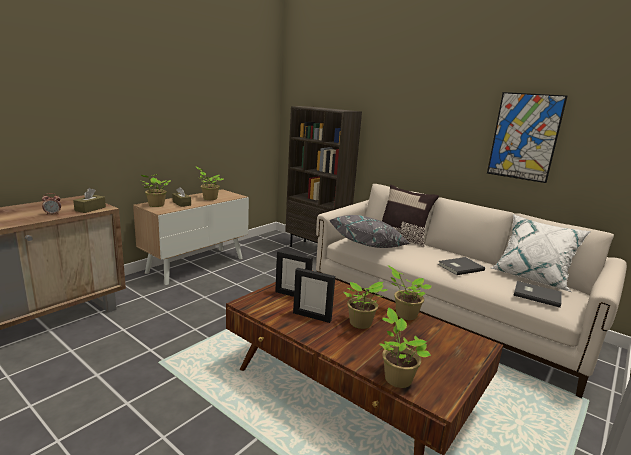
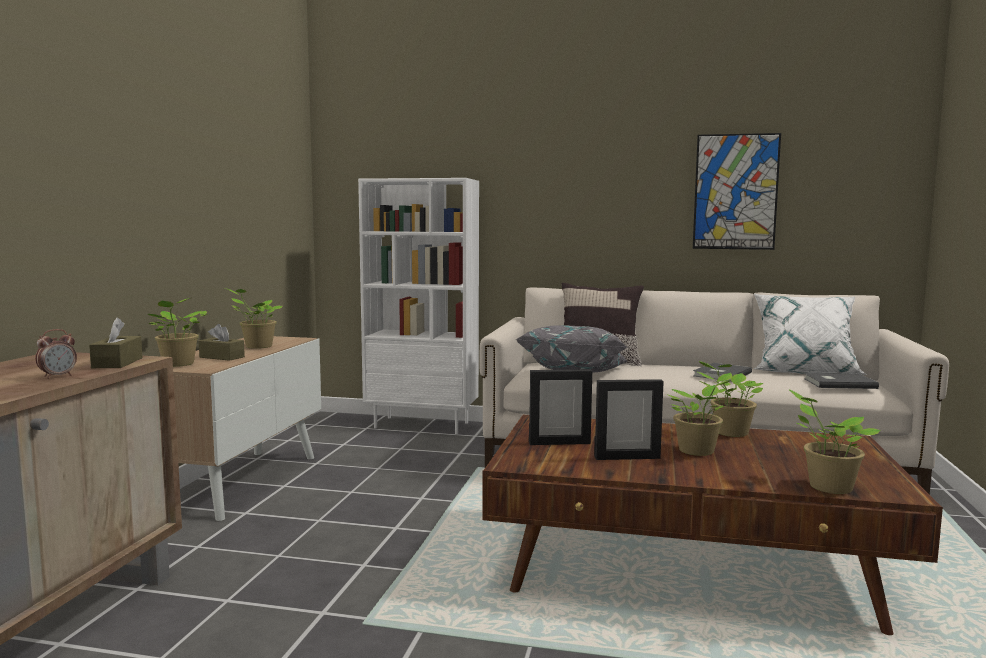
camera: 25 degrees left, 10 degrees down
brown bookcase [285,106,362,247] -> white bookcase [358,178,479,434]

